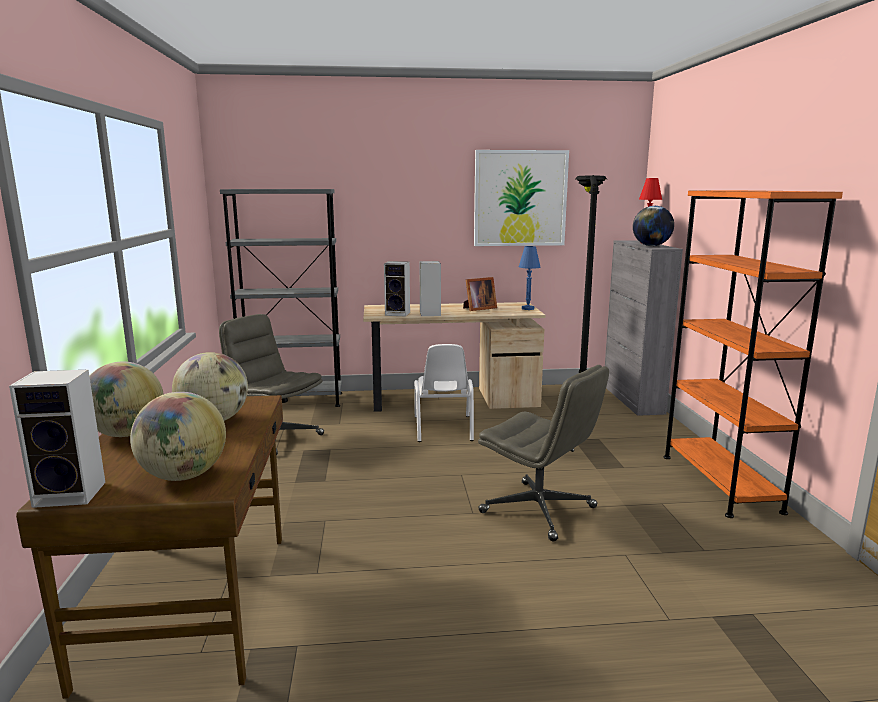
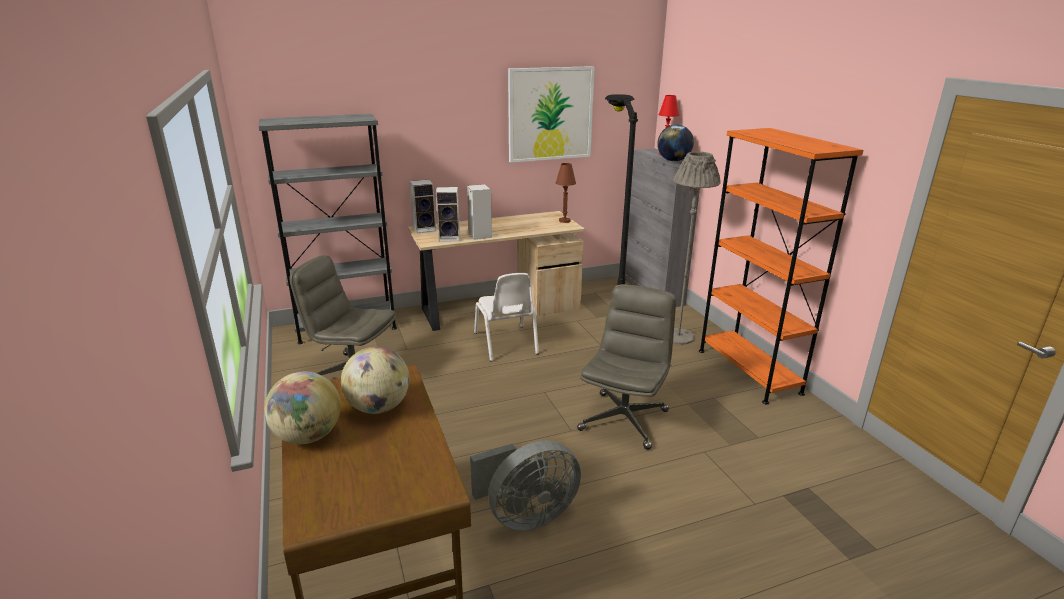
camera: 15 degrees left, 10 degrees up
speaker [9,369,106,508] -> speaker moved to [409,180,436,233]
globe [130,392,226,481] -> none
picture frame [463,277,497,311] -> none
grey office chair [478,365,609,542] -> grey office chair turned 90 degrees counterclockwise [577,284,676,450]
blue table lamp [519,246,541,310] -> brown table lamp [556,163,576,223]
none -> grey fan [470,440,581,531]
none -> grey floor lamp [673,151,721,344]

